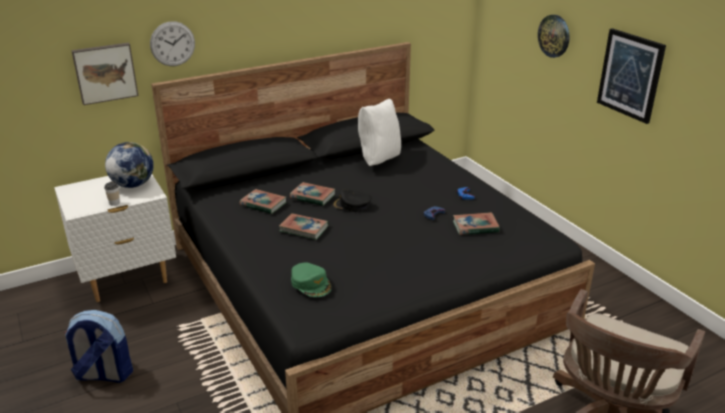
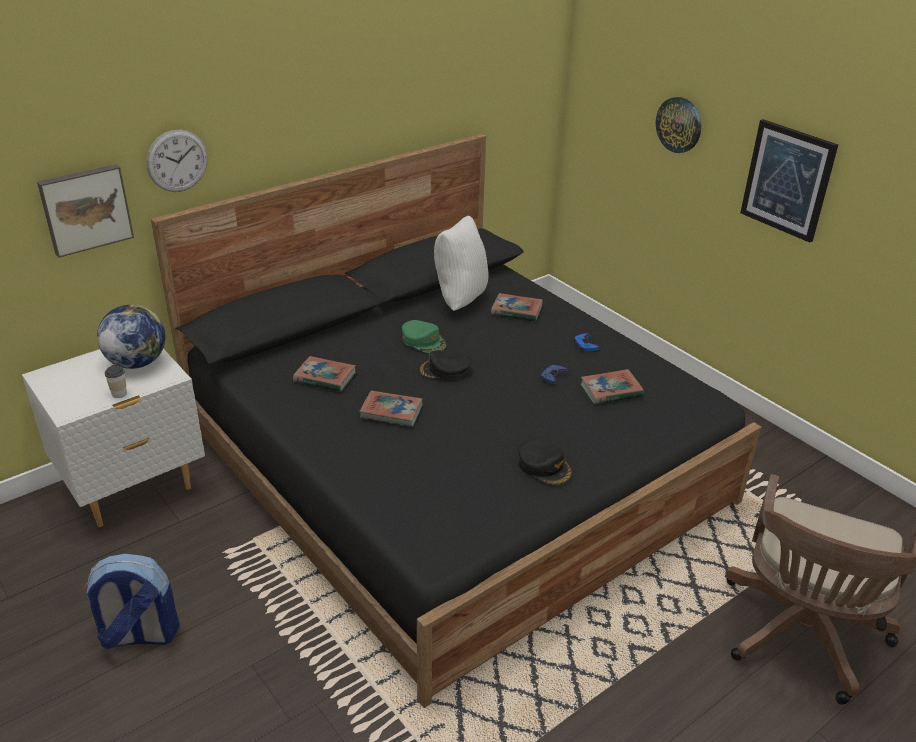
camera: 10 degrees left, 5 degrees up
book [290,182,335,206] -> book moved to [491,293,543,322]
green cap [291,262,332,297] -> green cap moved to [402,320,447,353]
none -> black cap [518,439,573,486]

